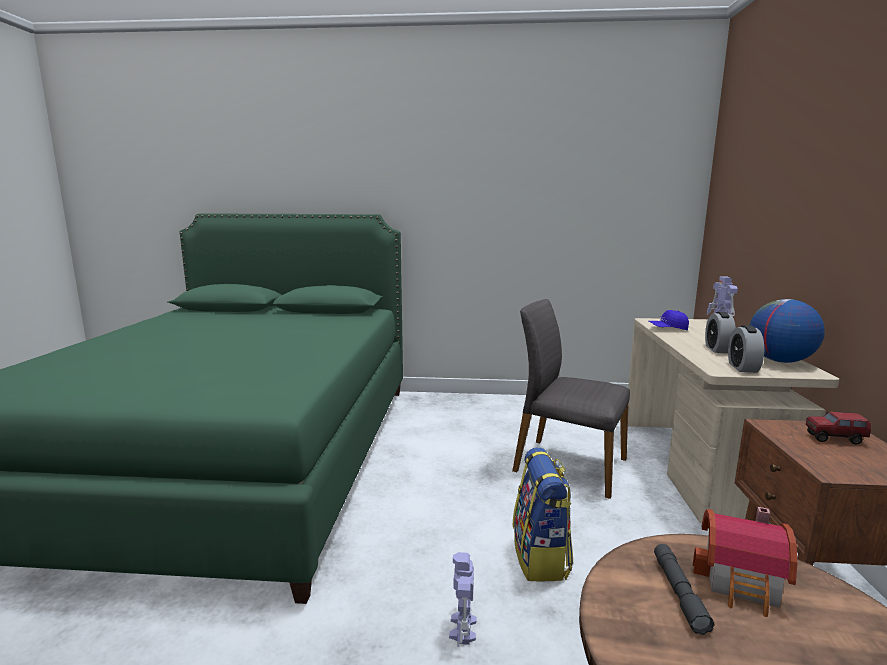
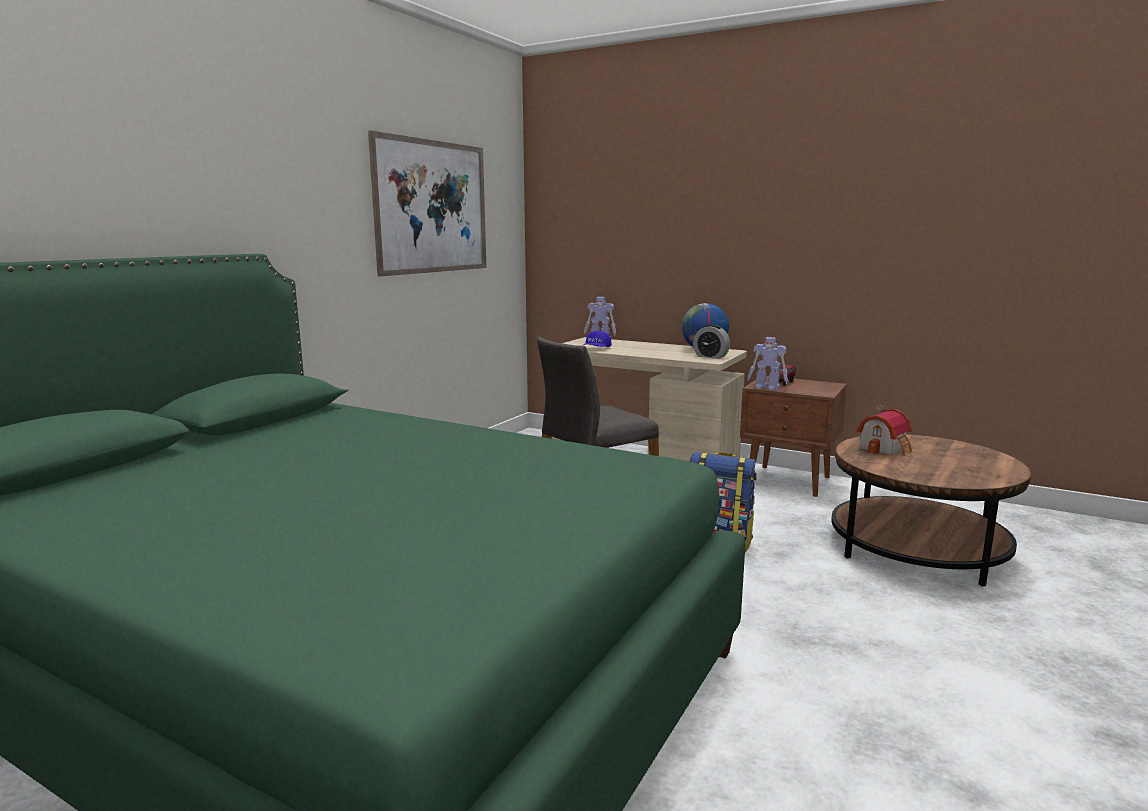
camera: 65 degrees left, 0 degrees up
toy robot [449,552,477,647] -> toy robot moved to [748,337,788,390]
grey flashlight [654,544,714,635] -> none
alarm clock [705,312,736,353] -> none
none -> picture [368,130,486,276]

